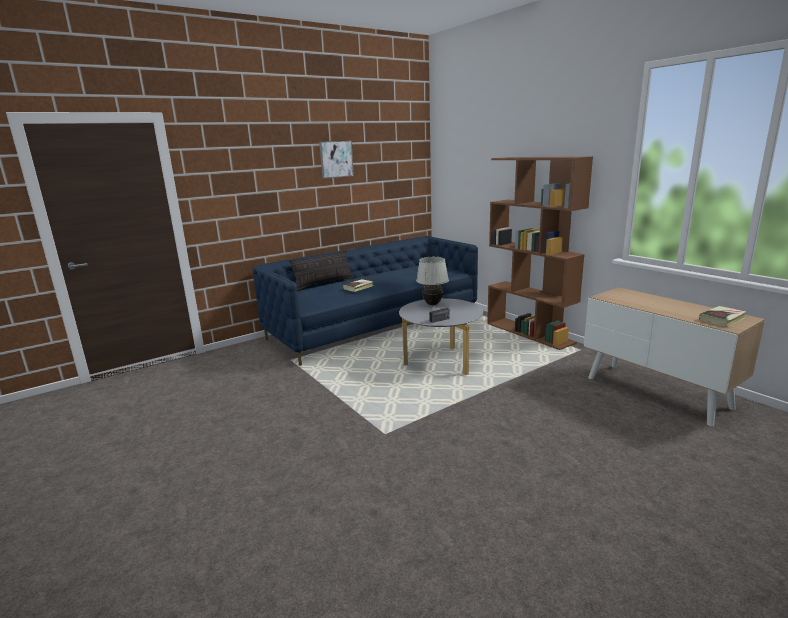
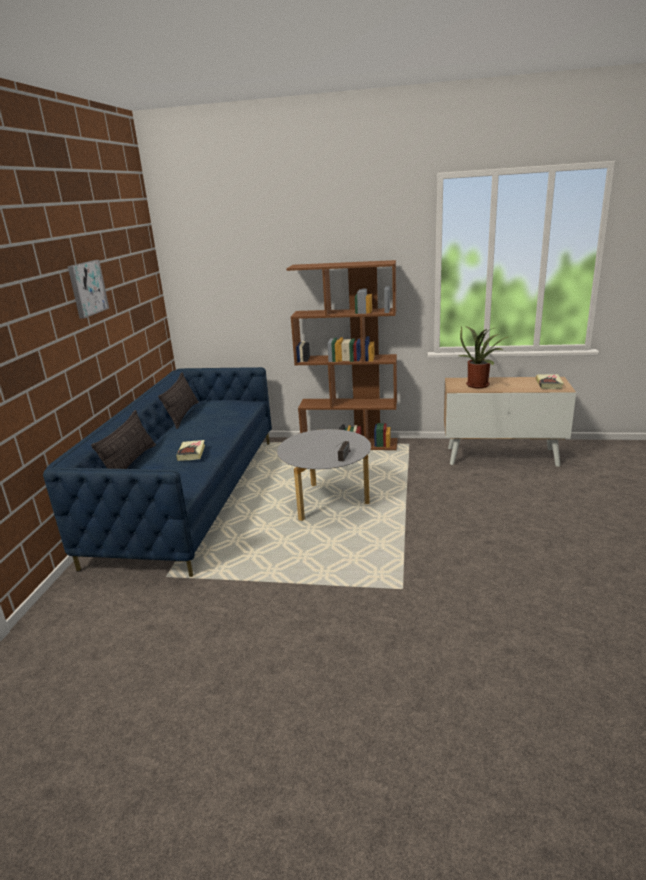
camera: 45 degrees left, 5 degrees up
white table lamp [416,257,449,305] -> none
none -> pillow [158,372,199,429]
none -> potted plant [459,326,508,389]

